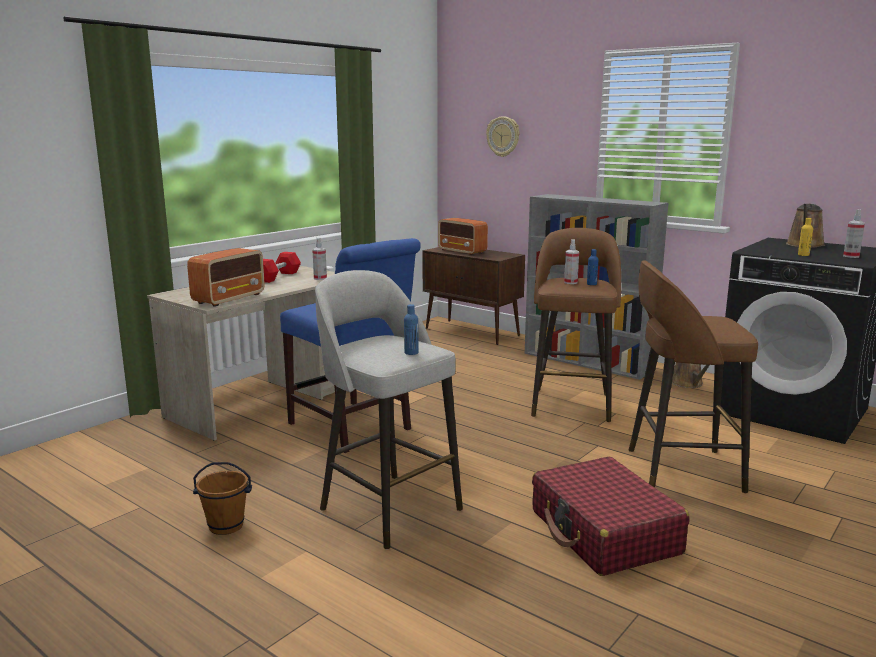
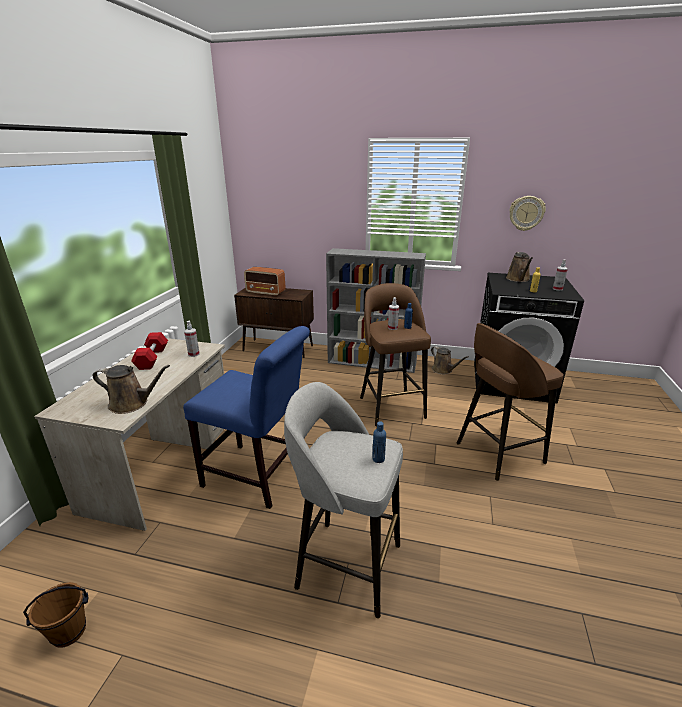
camera: 25 degrees left, 10 degrees up
radio [187,248,265,307] -> brown watering can [93,365,170,414]
brown bucket [193,462,252,535] -> brown bucket moved to [23,582,88,648]
wall clock [486,116,519,157] -> wall clock moved to [509,196,546,231]
red suitcase [532,457,689,576] -> none

